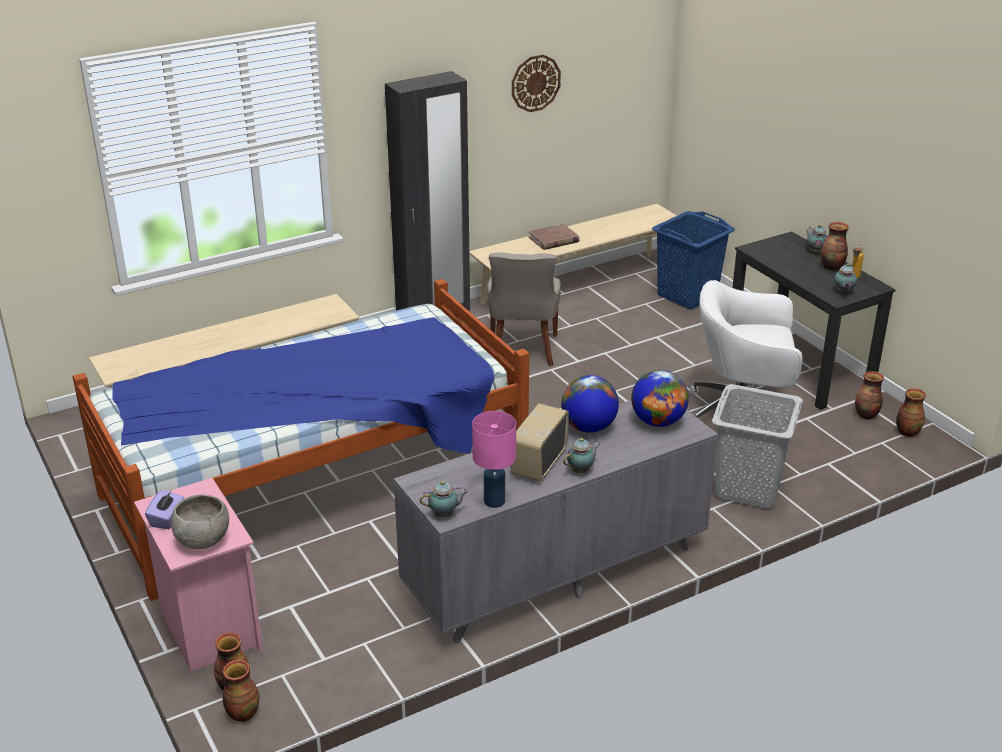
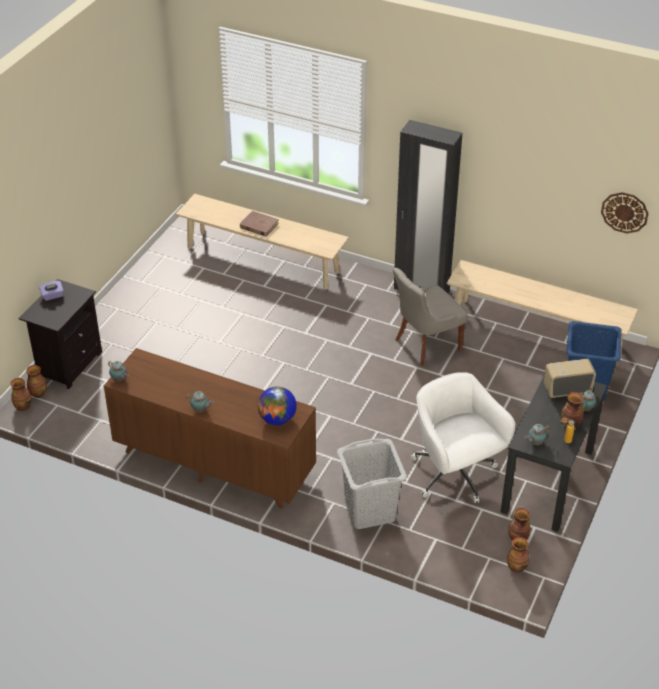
camera: 55 degrees right, 10 degrees up
bed [72,279,529,601] -> none
pink nightstand [134,478,263,671] -> black nightstand [19,279,102,389]
grey bowl [171,494,229,549] -> none
grey dresser [394,400,718,644] -> brown dresser [104,348,316,509]
pink table lamp [472,411,516,508] -> none
radio [511,403,569,482] -> radio moved to [544,359,596,398]
wall clock [512,55,561,112] -> wall clock moved to [601,192,649,233]
brown book [528,224,579,250] -> brown book moved to [240,211,279,236]
globe [561,375,619,433] -> none

